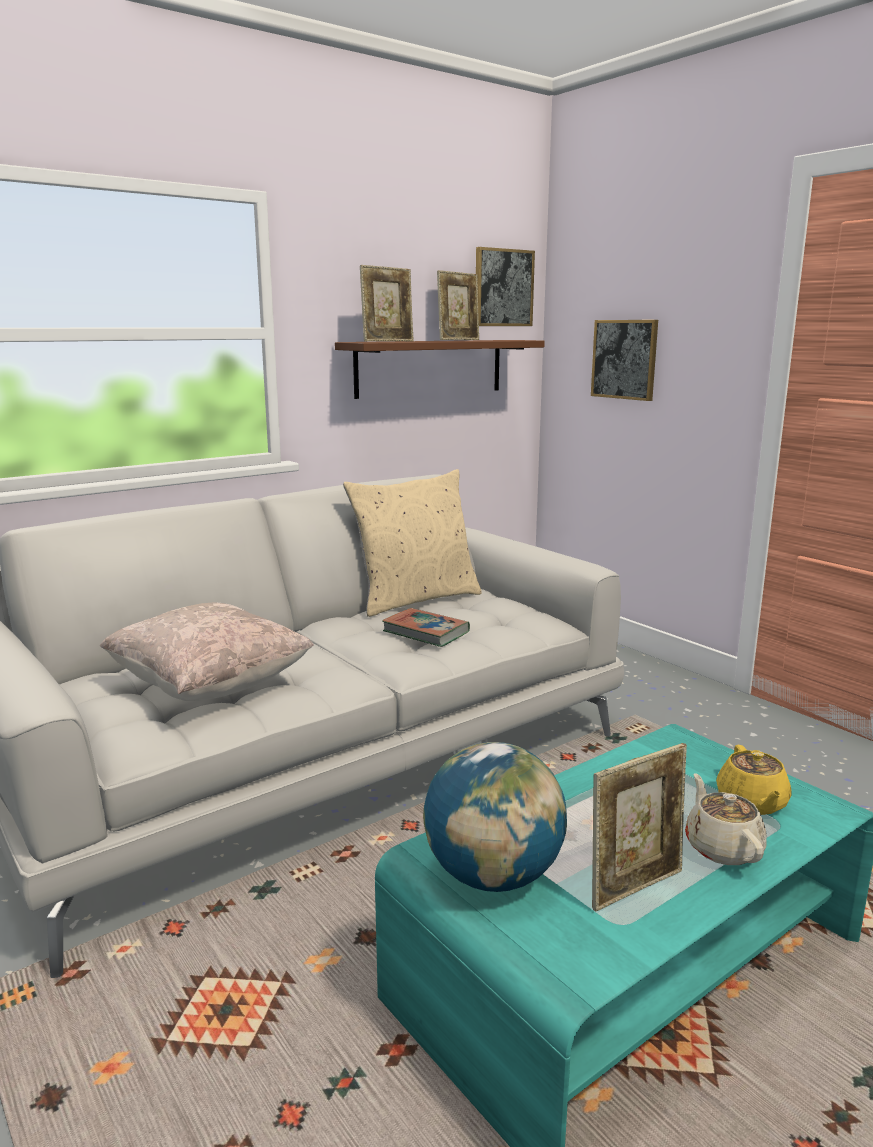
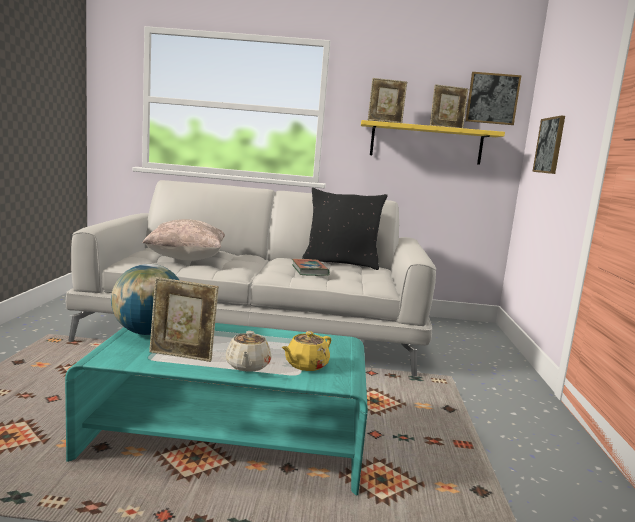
camera: 40 degrees right, 5 degrees down
brown shelf [335,340,545,399] -> yellow shelf [361,120,505,165]
beige pillow [343,469,482,617] -> black pillow [302,188,387,270]
beige teapot [685,773,767,865] -> beige teapot turned 150 degrees clockwise [226,331,272,372]

